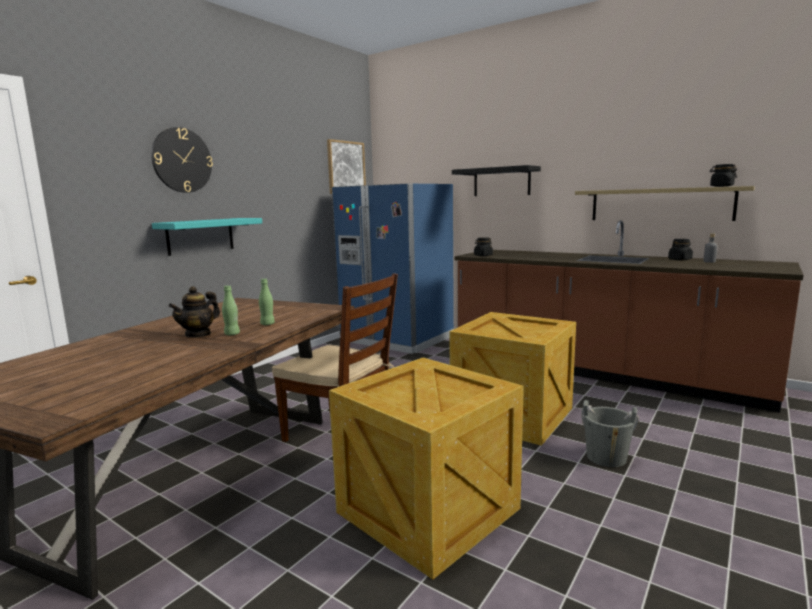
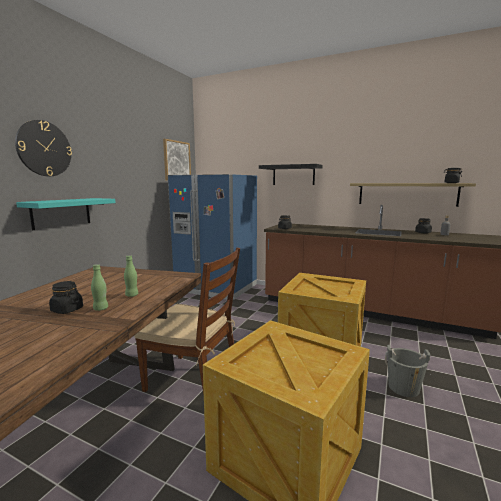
camera: 10 degrees left, 0 degrees up
teapot [169,286,220,338] -> black jar [49,281,83,314]

